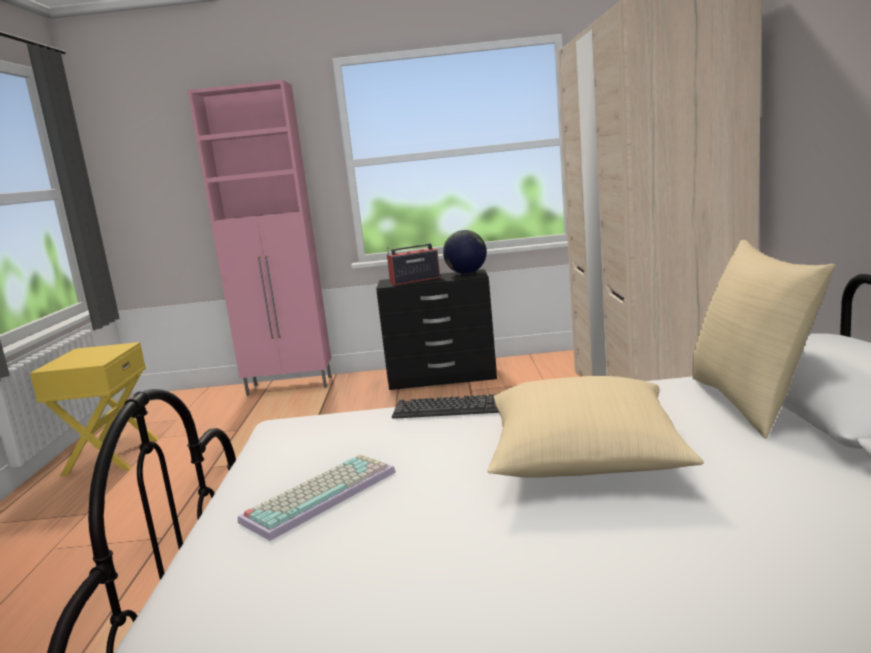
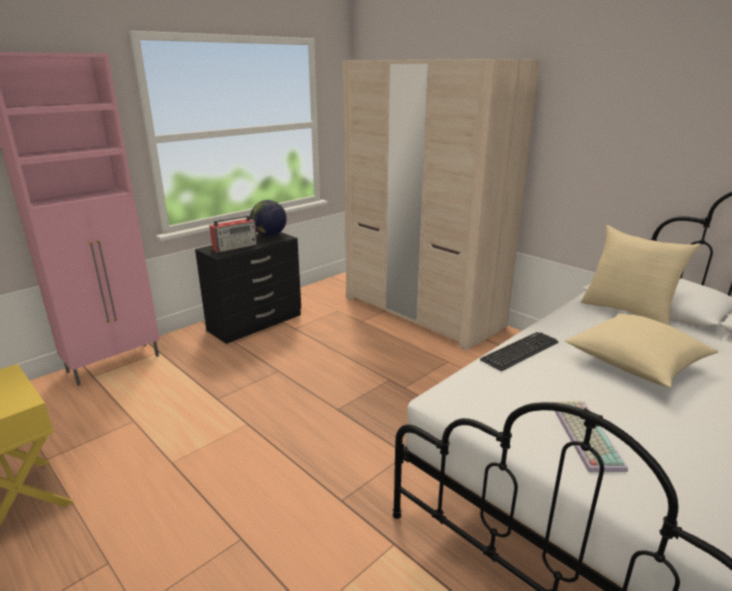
camera: 45 degrees left, 10 degrees up
radio [387,243,440,285] -> radio turned 150 degrees counterclockwise [210,215,257,253]

